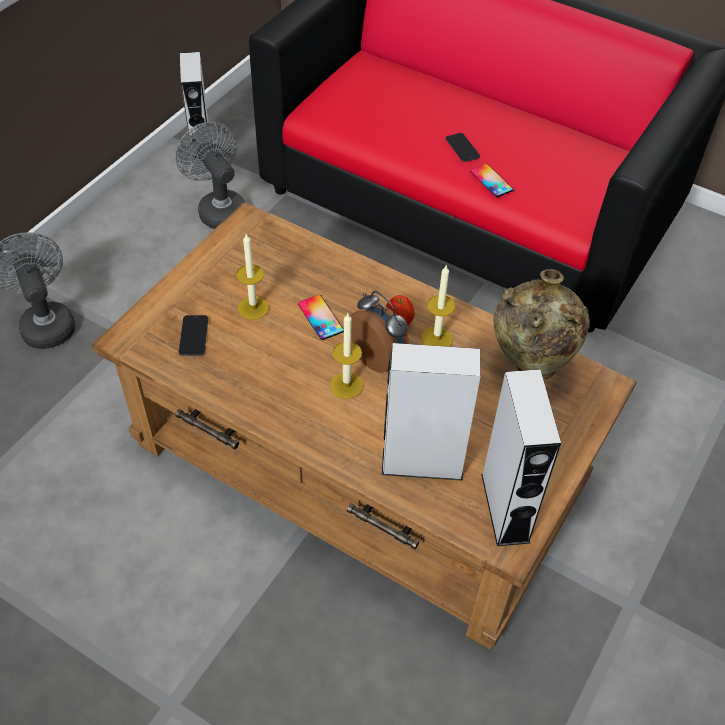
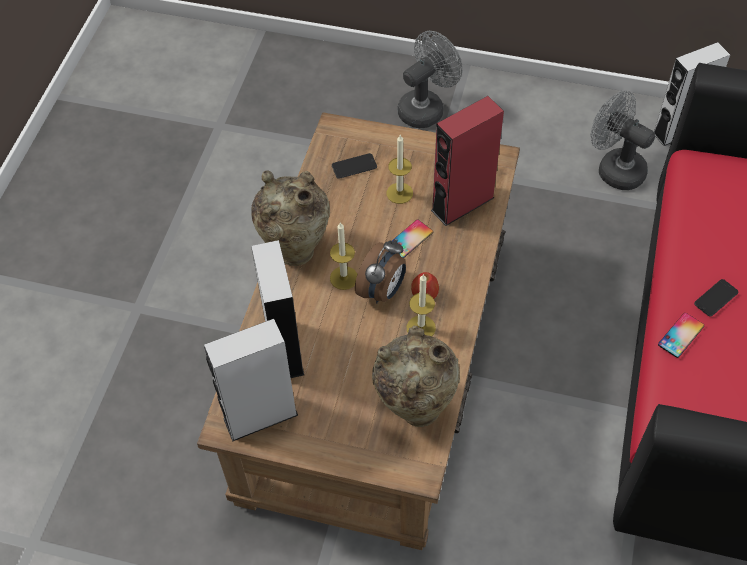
camera: 75 degrees right, 5 degrees up
grey fan [175,122,245,229] -> grey fan turned 90 degrees counterclockwise [591,91,655,190]
none -> beige vase [251,170,330,266]
none -> red speaker [431,96,504,226]

